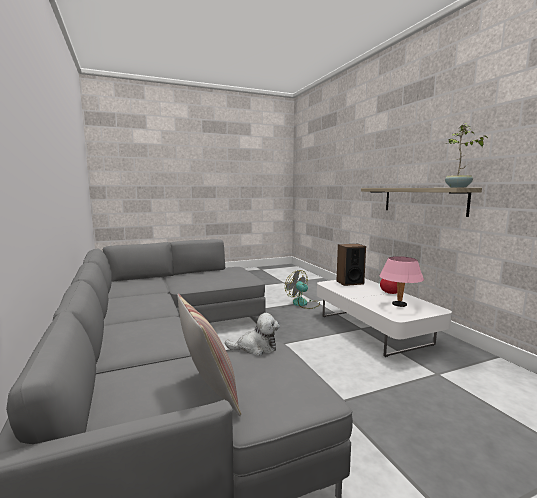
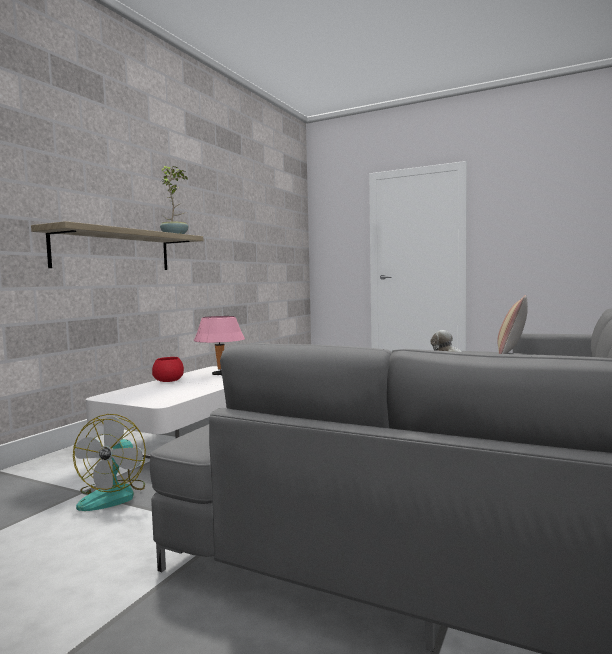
camera: 130 degrees left, 5 degrees down
speaker [337,244,366,286] -> none

